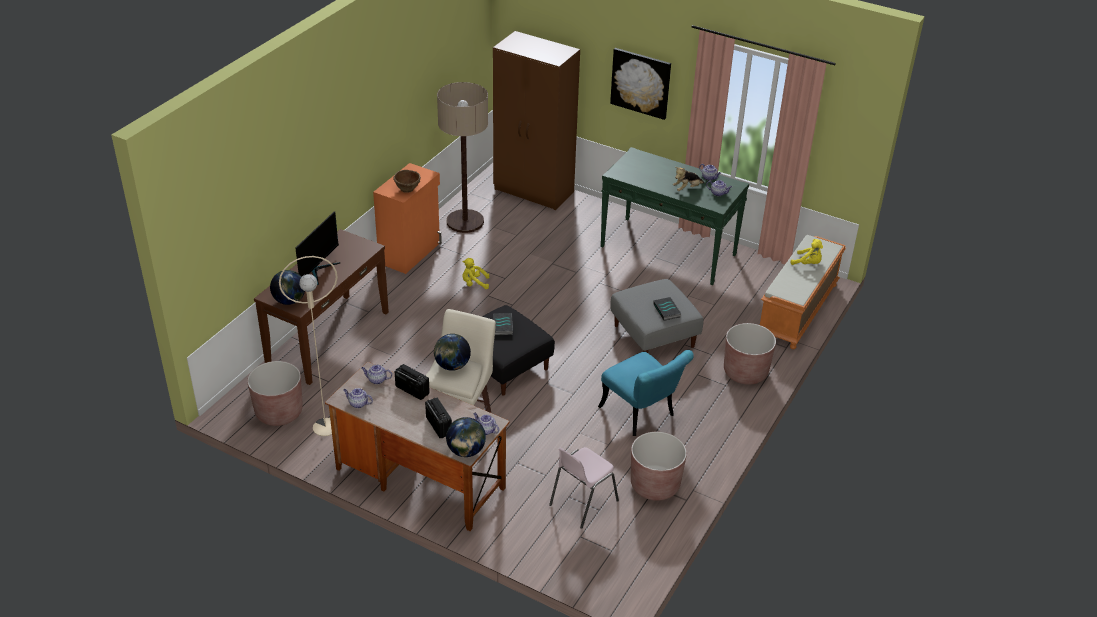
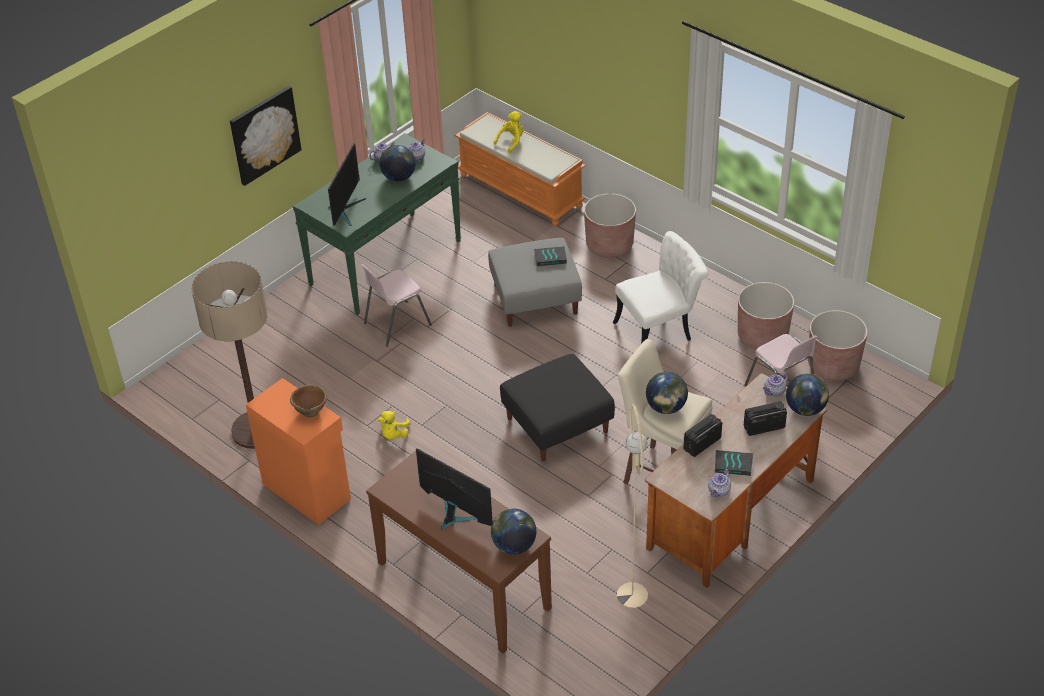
camera: 75 degrees left, 5 degrees up
brown planter [247,361,303,426] -> brown planter moved to [808,310,868,381]
teapot [361,364,392,384] -> none
brown wardrobe [493,31,580,210] -> none
book [493,313,513,335] -> book moved to [715,450,753,476]
turquoise chair [598,350,694,436] -> white chair [613,231,708,344]
plush toy [673,167,704,191] -> globe [379,145,416,182]
none -> monitor [328,143,366,226]
none -> pink chair [361,264,432,346]

